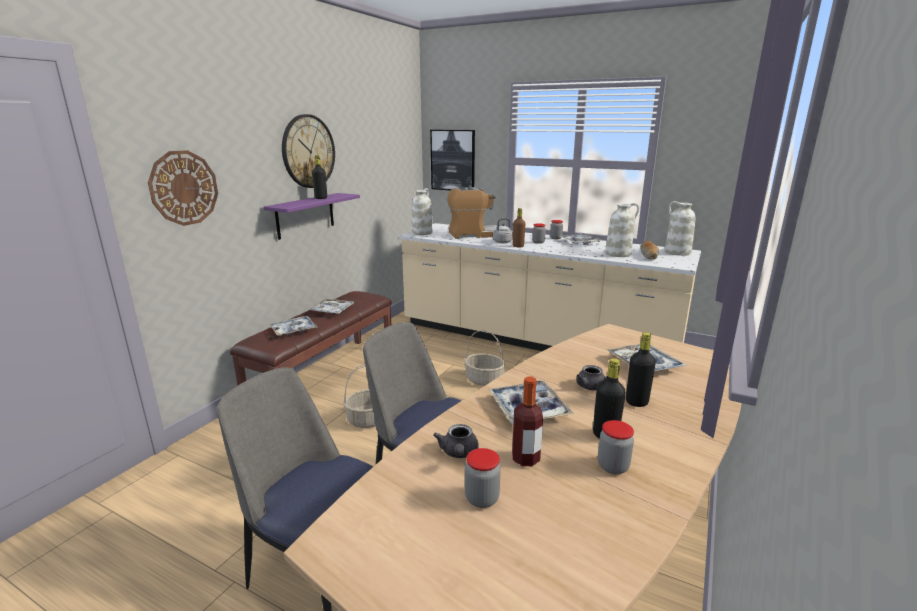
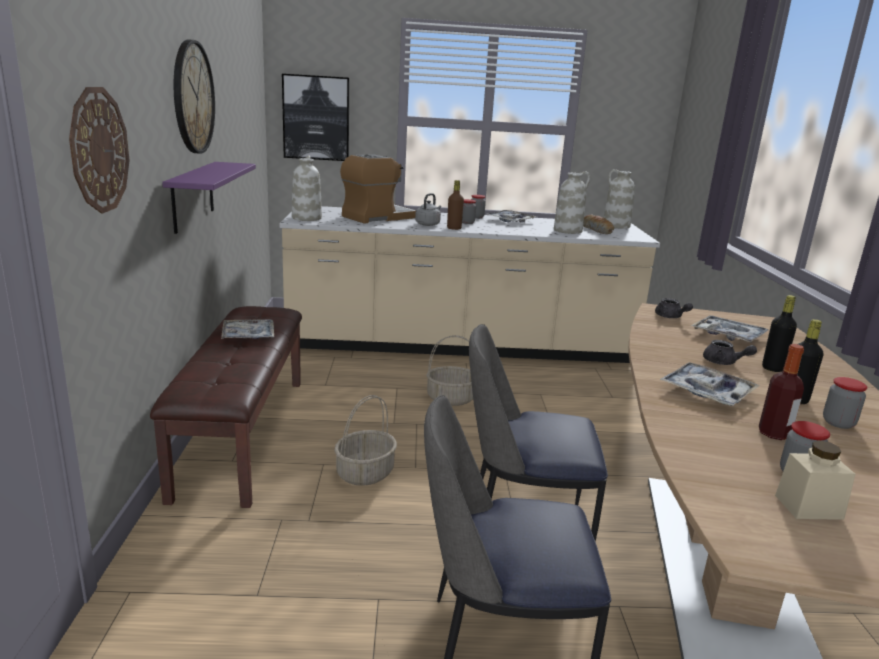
camera: 30 degrees left, 0 degrees up
tray [270,316,318,336] -> none
black bottle [312,155,327,199] -> none
grey teapot [433,424,478,458] -> grey teapot moved to [655,298,693,318]
none -> beige jar [775,440,855,520]

